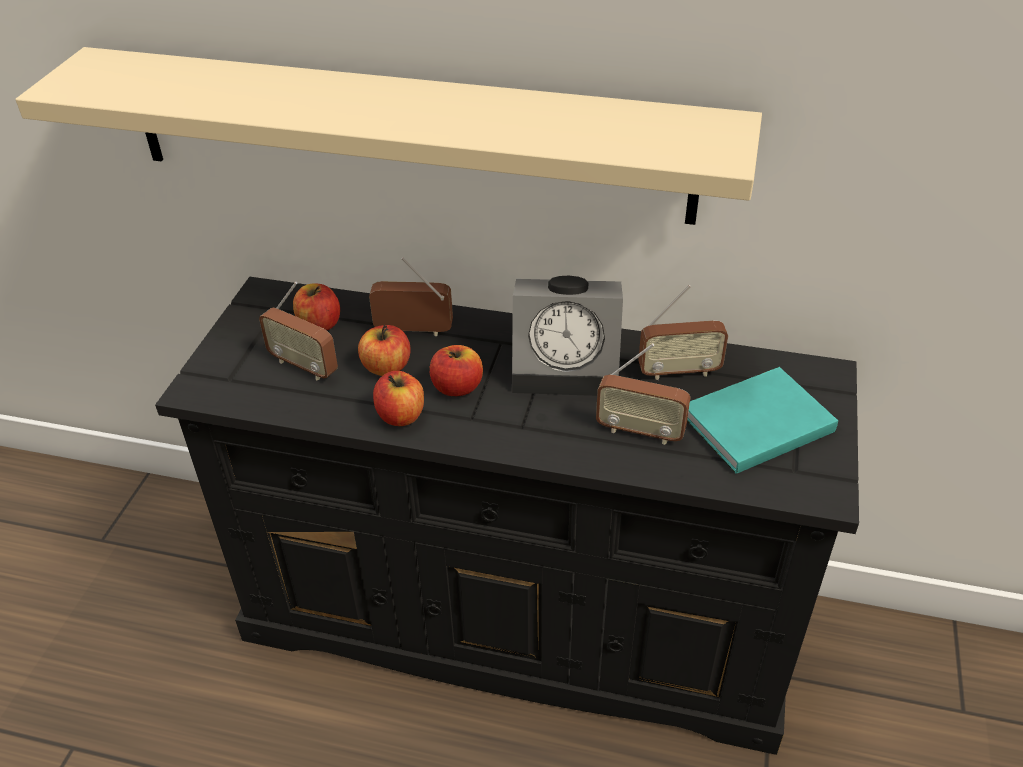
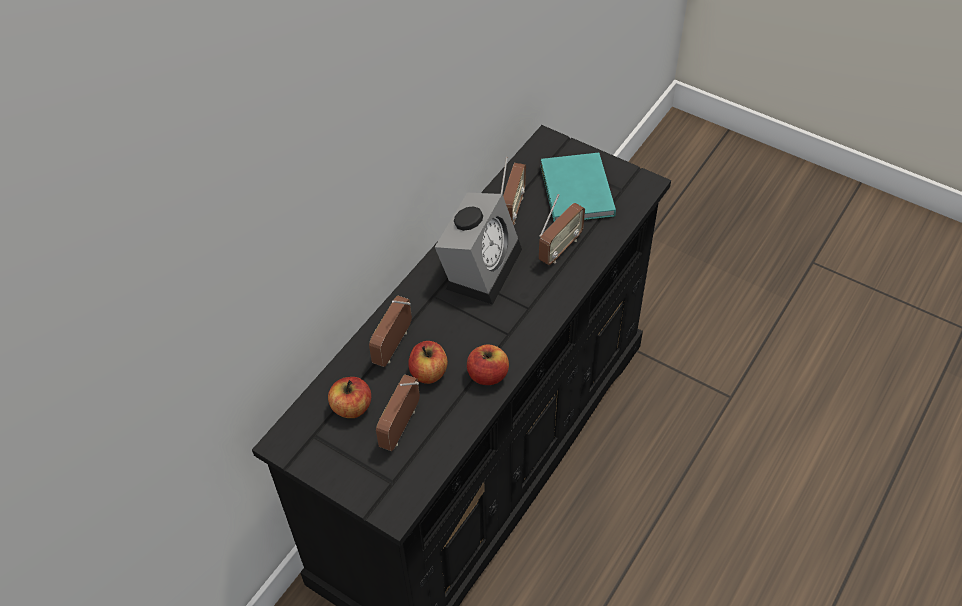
camera: 70 degrees left, 10 degrees up
beige shelf [15,47,762,225] -> none
radio [259,282,338,381] -> radio turned 150 degrees clockwise [376,375,420,451]
apple [430,345,483,396] -> none

